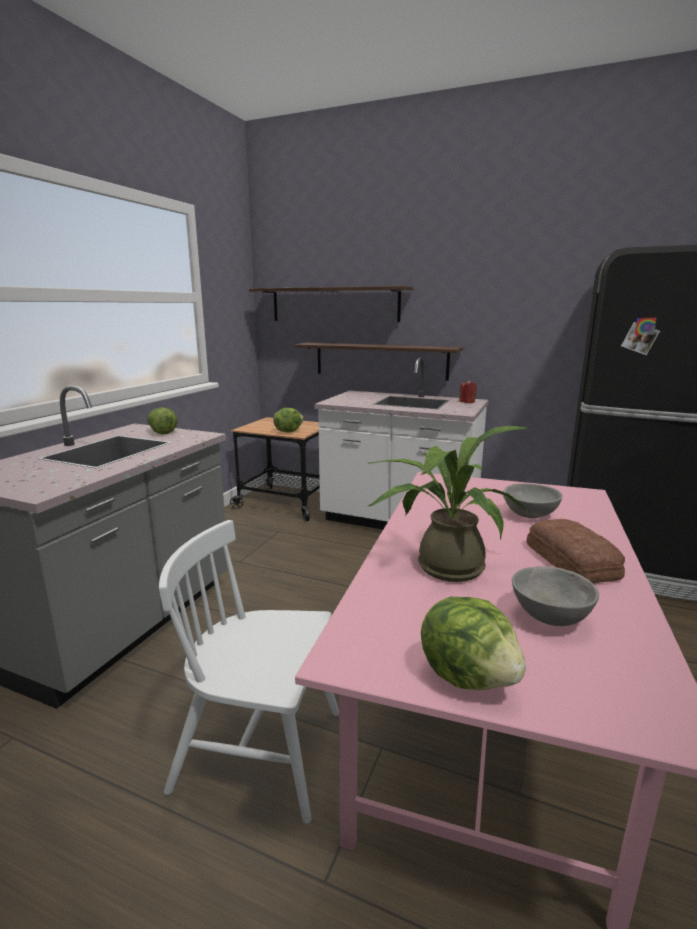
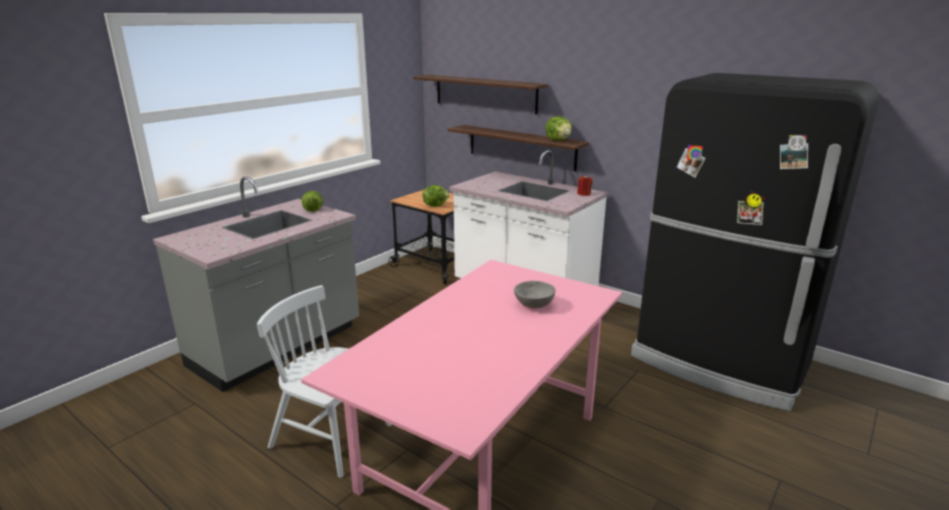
camera: 15 degrees right, 5 degrees up
potted plant [368,426,531,582] -> none
lettuce [421,597,526,690] -> lettuce moved to [546,116,572,141]
grey bowl [512,566,599,626] -> none
bread [526,519,625,583] -> none

